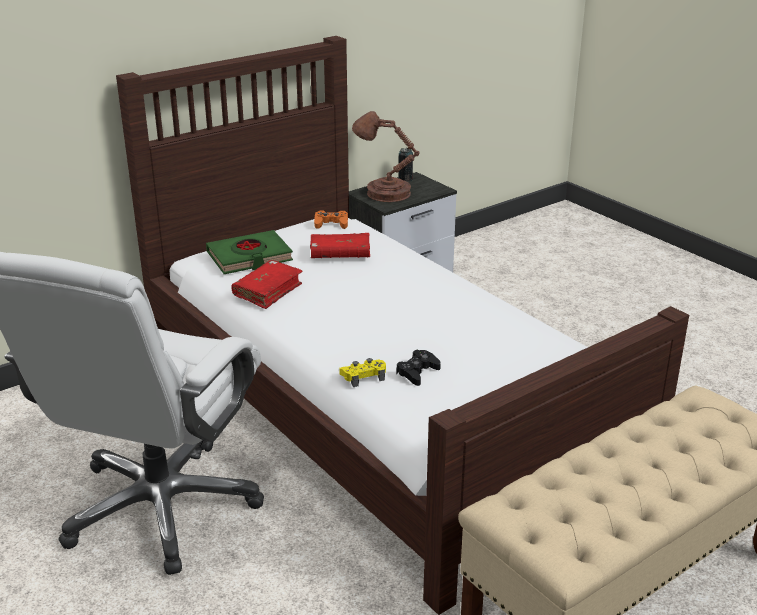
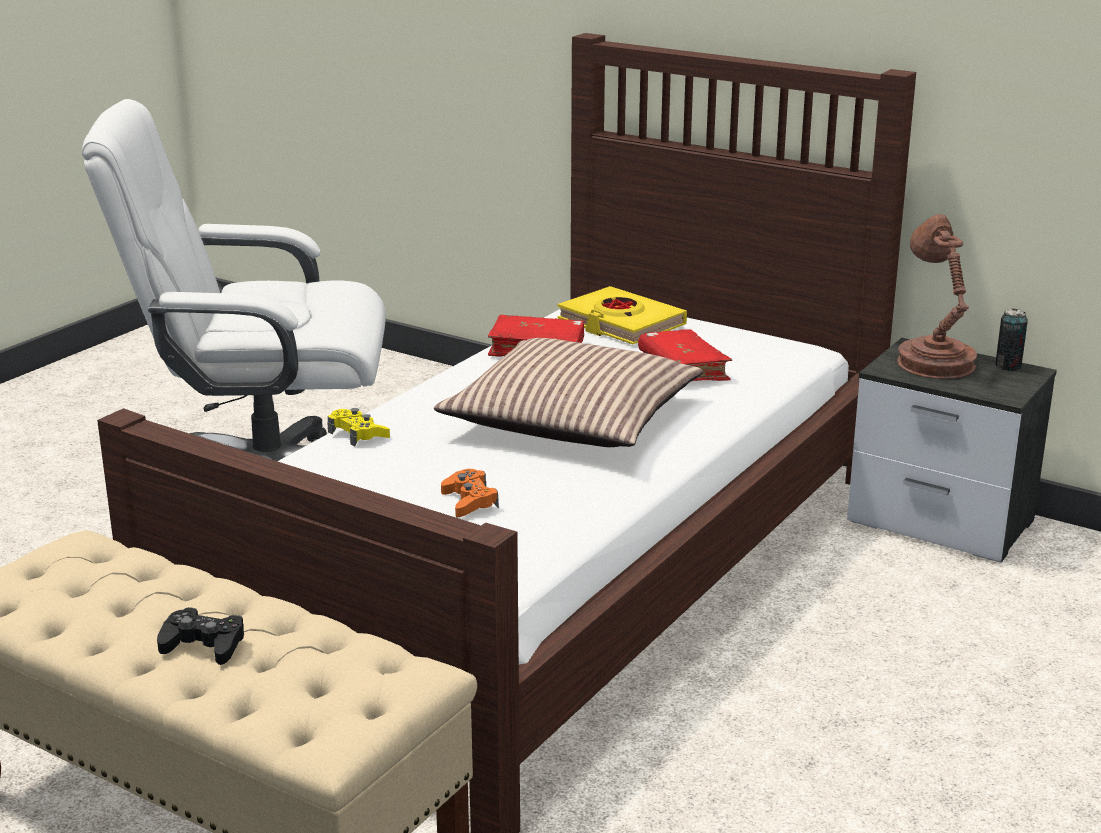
camera: 70 degrees right, 5 degrees down
green book [206,230,293,274] -> yellow book [557,286,687,344]
orange game controller [314,211,348,229] -> orange game controller moved to [441,469,499,518]
black game controller [396,350,441,386] -> black game controller moved to [157,607,244,665]
none -> pillow [434,338,703,447]

